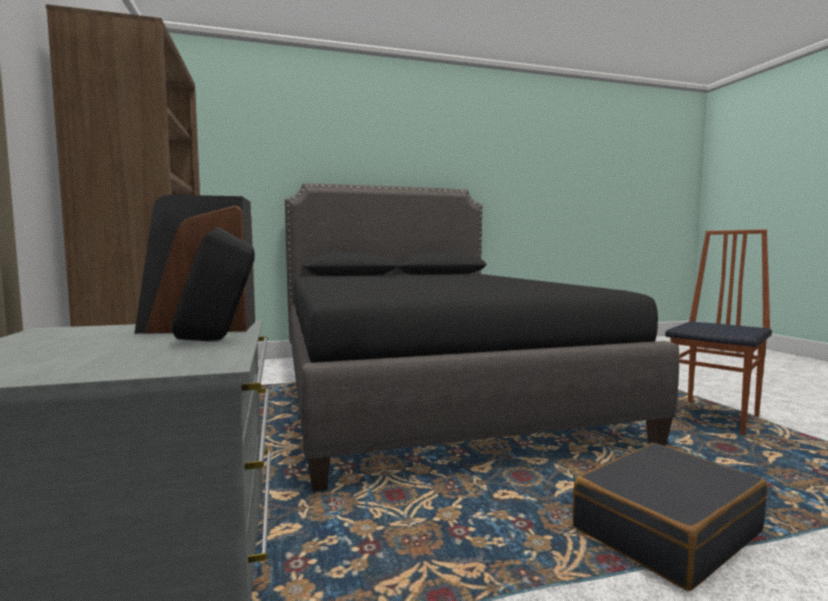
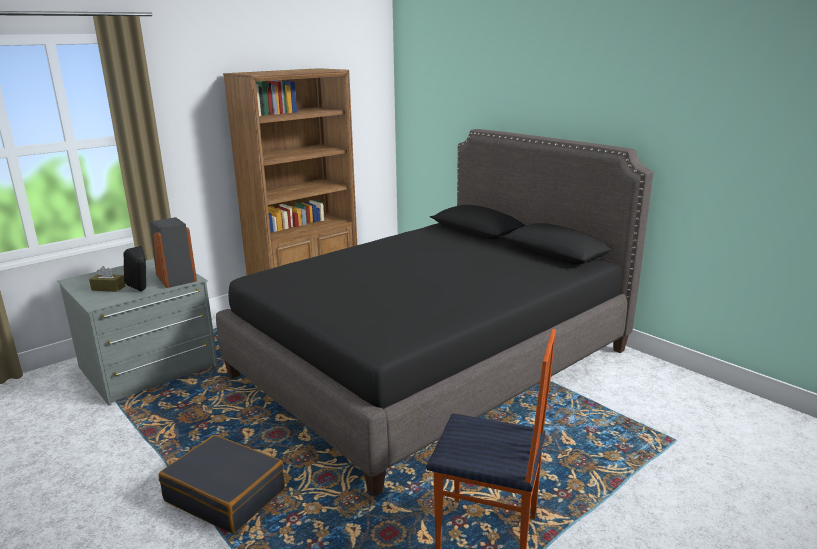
camera: 65 degrees right, 15 degrees up
none -> brown tissue box [89,266,126,292]

